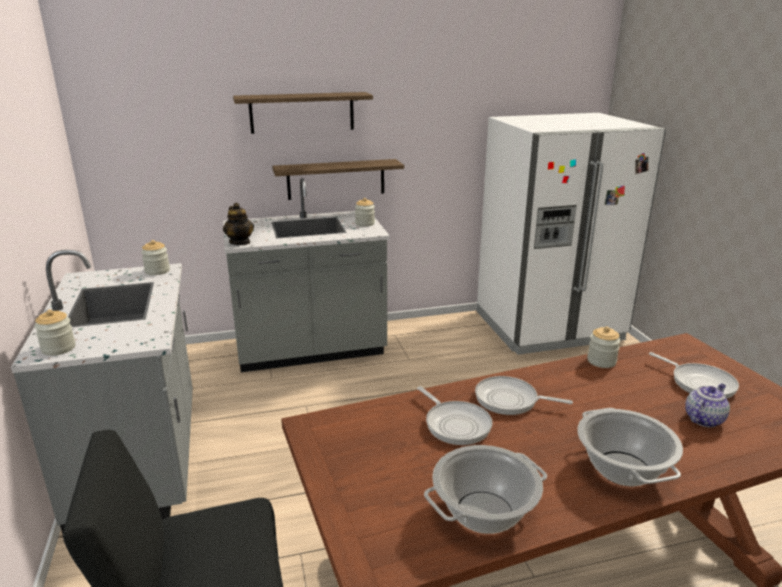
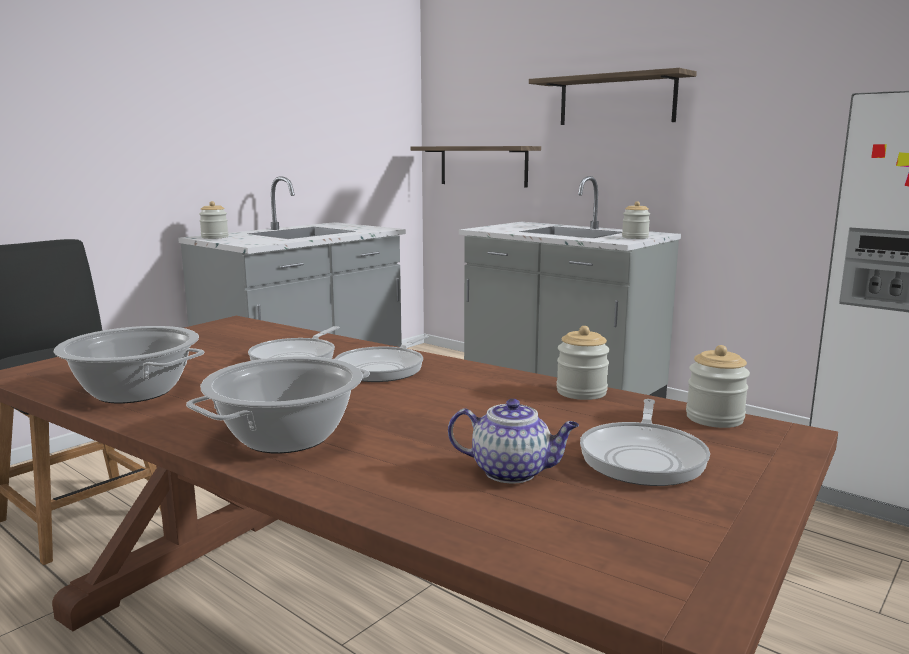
camera: 55 degrees right, 10 degrees down
jar [141,240,170,275] -> jar moved to [686,345,750,428]
teapot [223,202,254,245] -> none
shelf [272,159,404,200] -> shelf moved to [411,146,541,187]
frying pan [475,376,573,415] -> frying pan turned 135 degrees counterclockwise [335,335,428,382]

